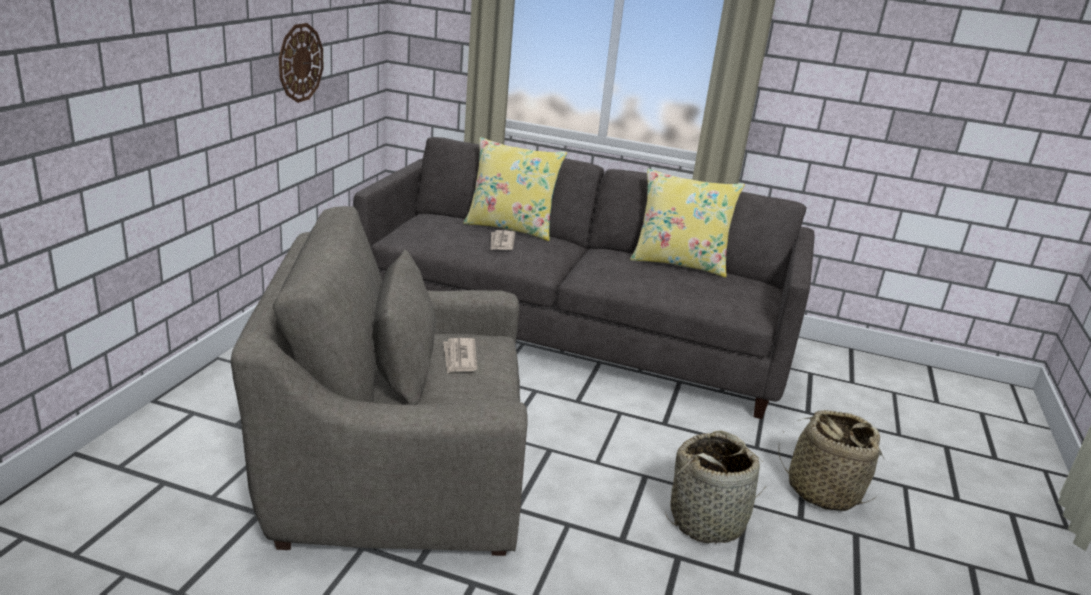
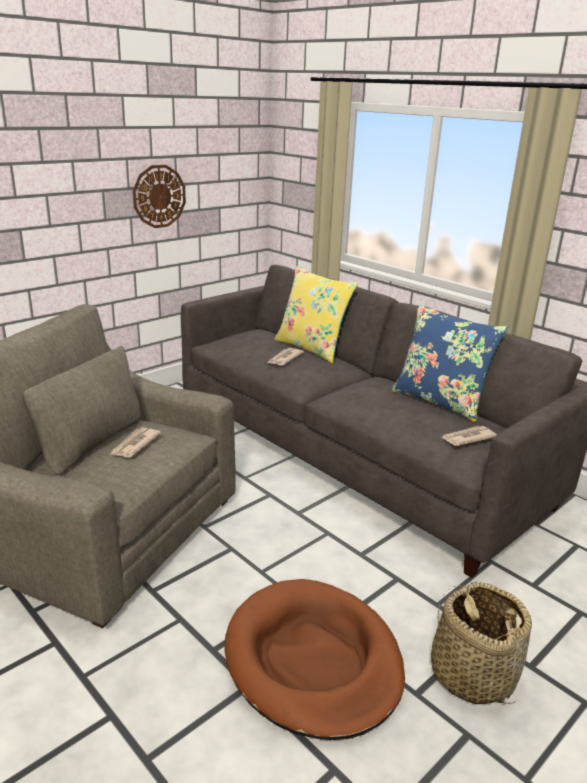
camera: 30 degrees right, 0 degrees up
yellow pillow [630,168,745,277] -> blue pillow [391,303,508,422]
basket [665,430,766,544] -> brown dog bed [225,579,405,740]
none -> newspaper [441,426,497,446]

